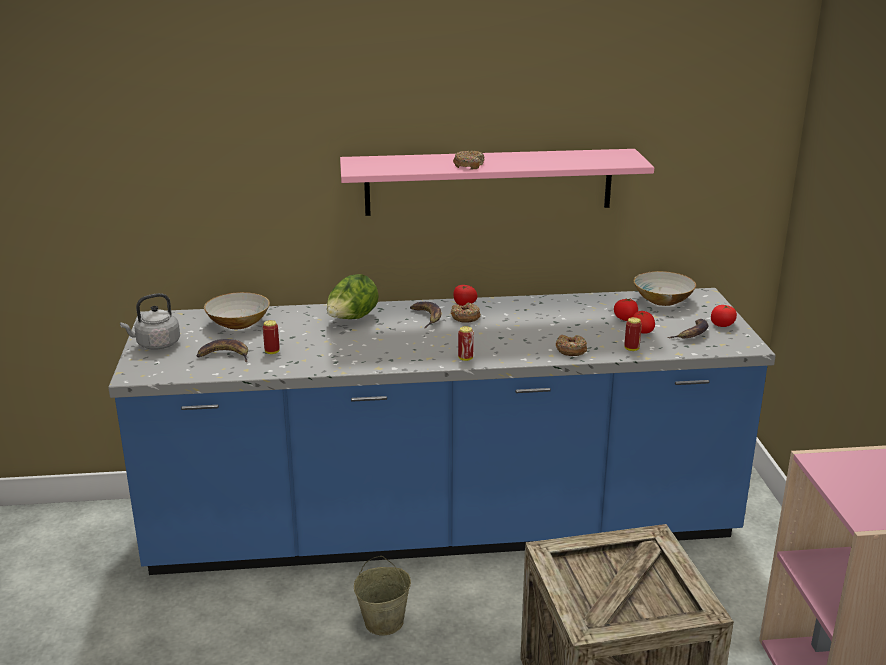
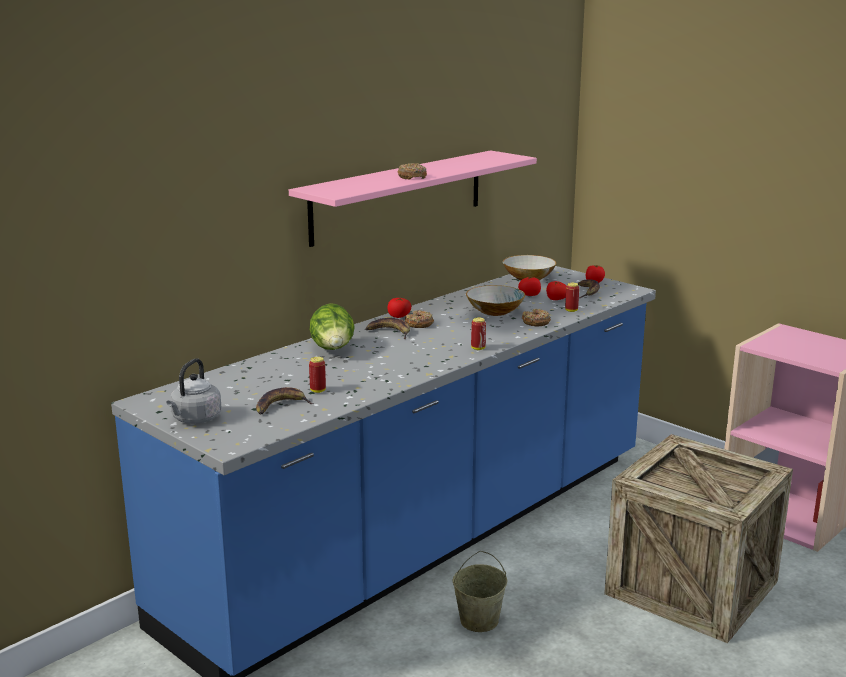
camera: 40 degrees left, 5 degrees down
bowl [204,292,270,329] -> bowl moved to [466,285,525,316]

